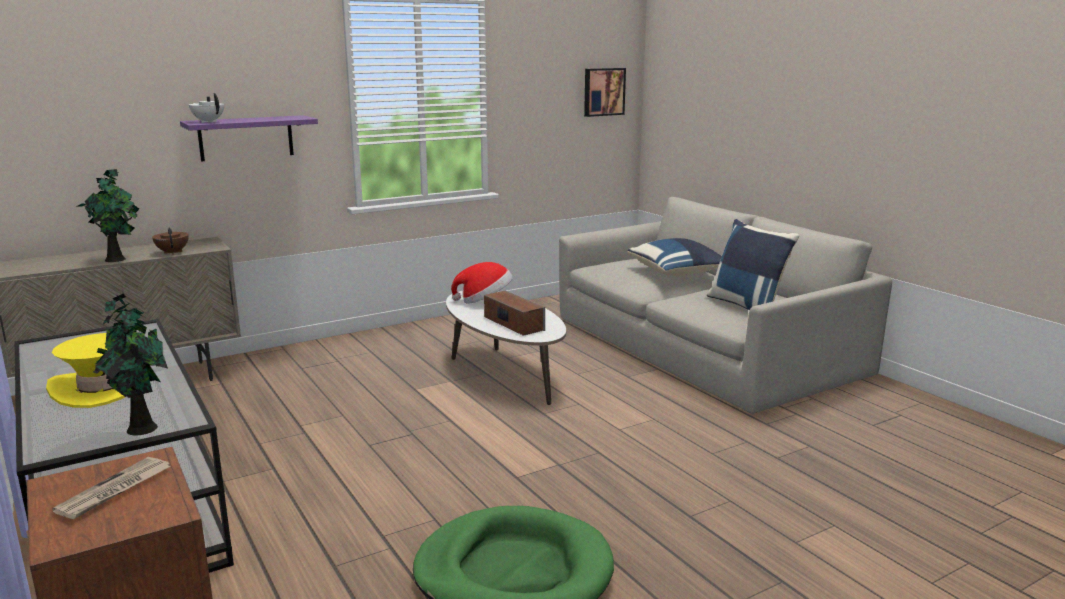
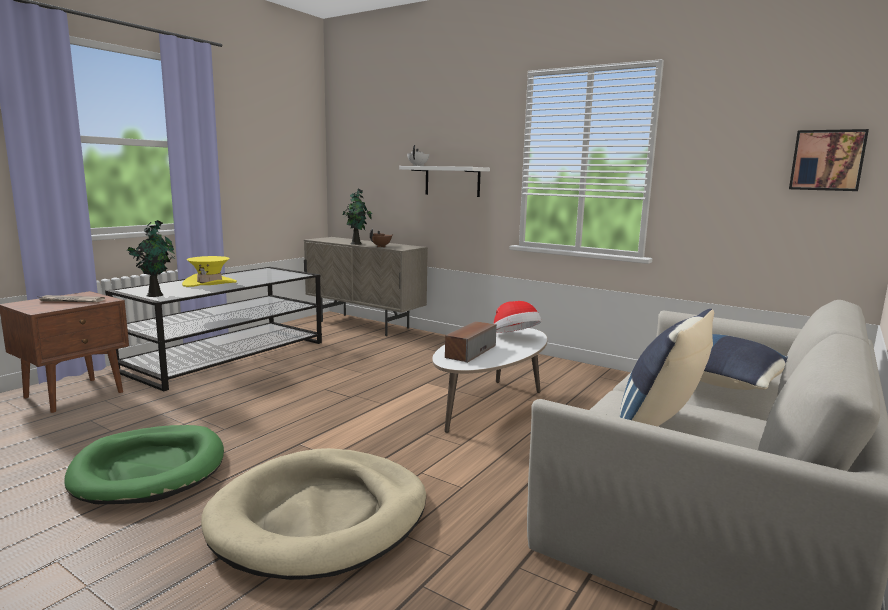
camera: 65 degrees right, 5 degrees down
purple shelf [180,115,318,161] -> white shelf [399,166,490,197]
none -> beige dog bed [201,448,426,580]

